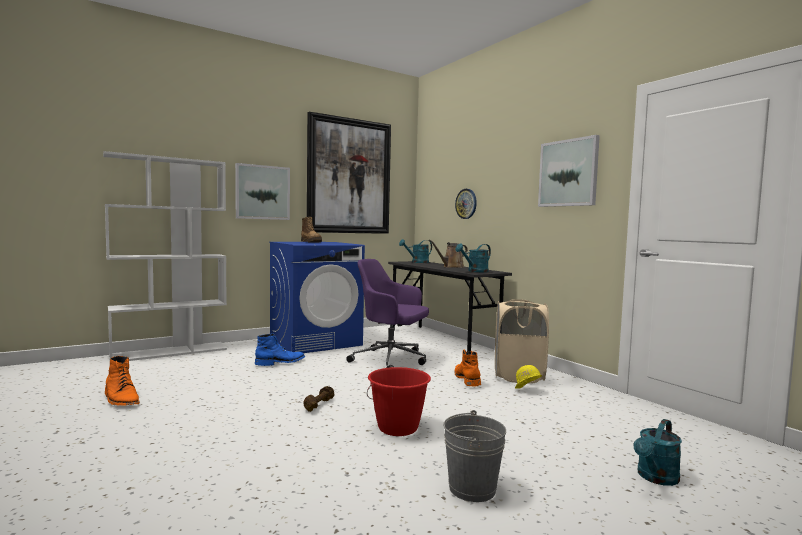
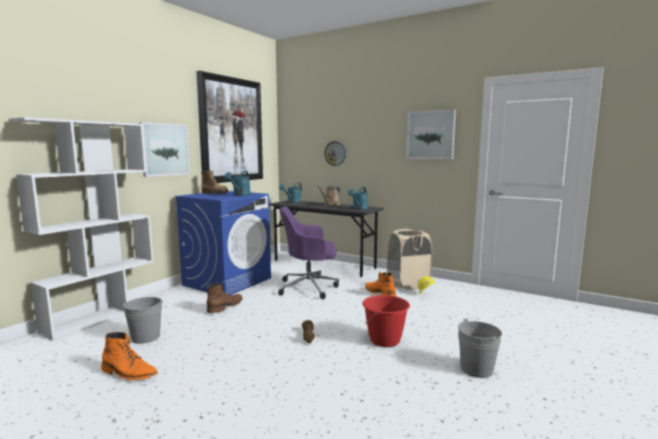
camera: 25 degrees left, 5 degrees up
blue boot [255,333,305,366] -> brown boot [207,282,243,313]
turquoise watering can [634,419,682,486] -> turquoise watering can moved to [225,171,251,196]
none -> grey bucket [121,297,163,344]

